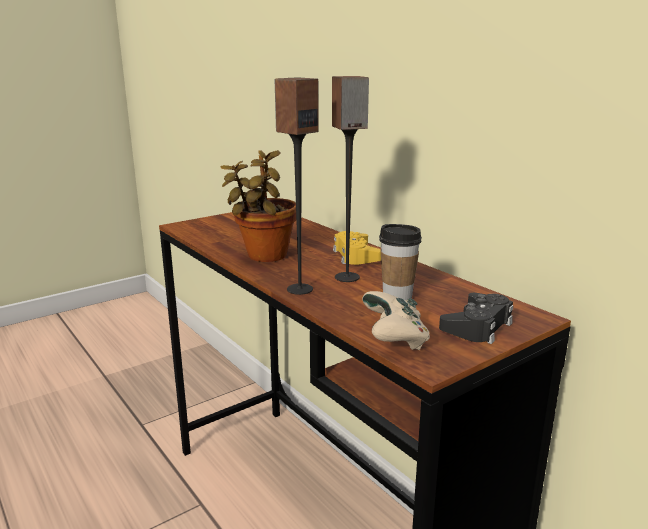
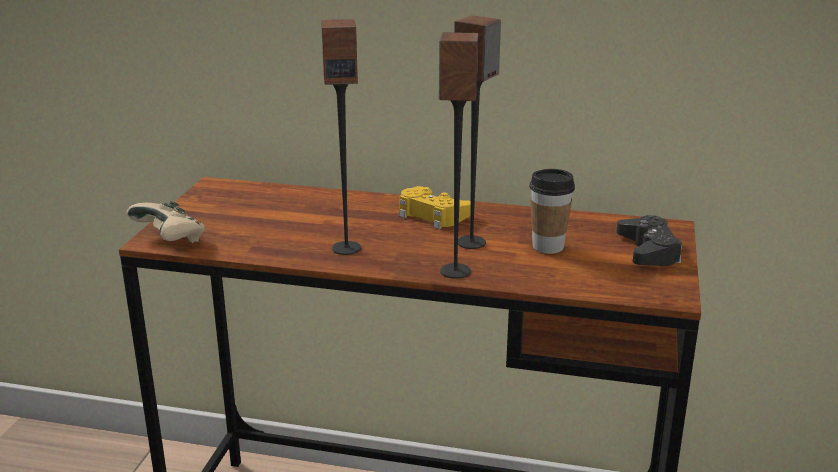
camera: 40 degrees left, 5 degrees up
potted plant [220,150,296,262] -> speaker [321,19,361,255]
beige game controller [362,291,430,350] -> beige game controller moved to [127,201,205,243]

